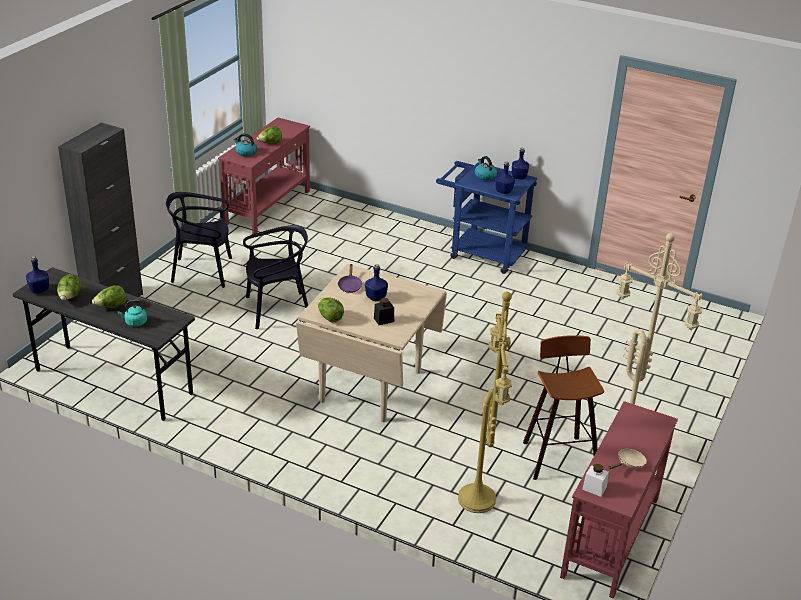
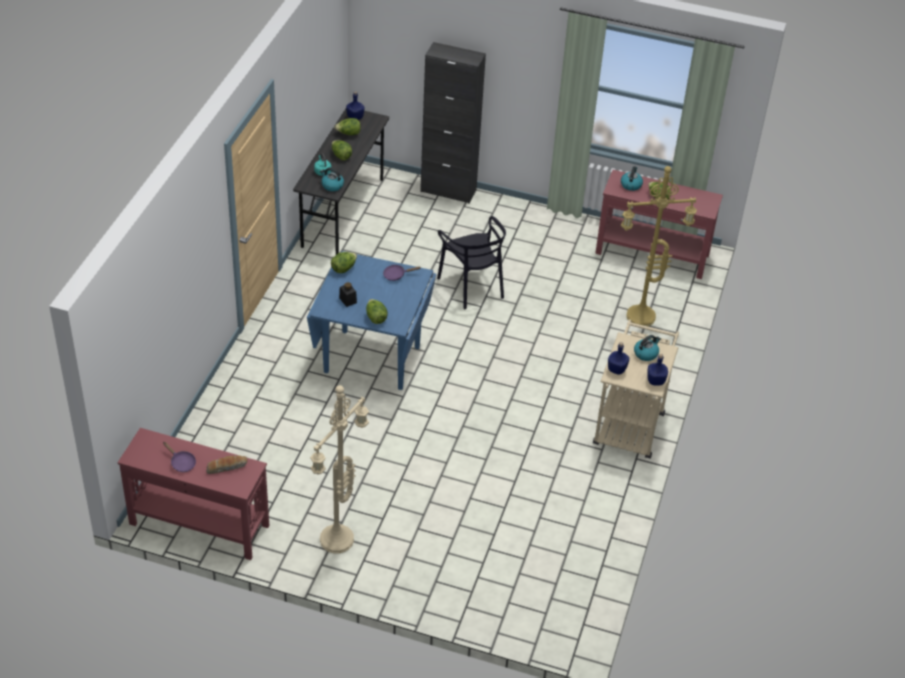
camera: 80 degrees right, 10 degrees up
black chair [166,192,232,288] -> none
beige dining table [296,264,447,422] -> blue dining table [307,251,437,390]
blue bottle [365,264,388,301] -> none
blue cart [436,161,537,274] -> beige cart [593,320,679,459]
yellow floor lamp [458,292,512,513] -> yellow floor lamp moved to [621,166,697,326]
stool [523,335,604,480] -> none
white jar [582,464,609,497] -> none
beige frying pan [608,449,647,469] -> purple frying pan [163,442,196,472]
none -> bread [206,455,247,474]
none -> kettle [320,167,344,191]
none -> lettuce [366,299,388,324]

